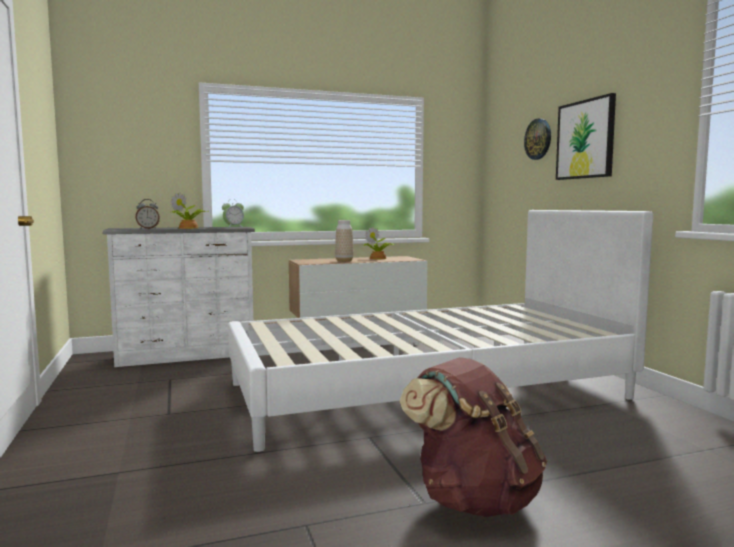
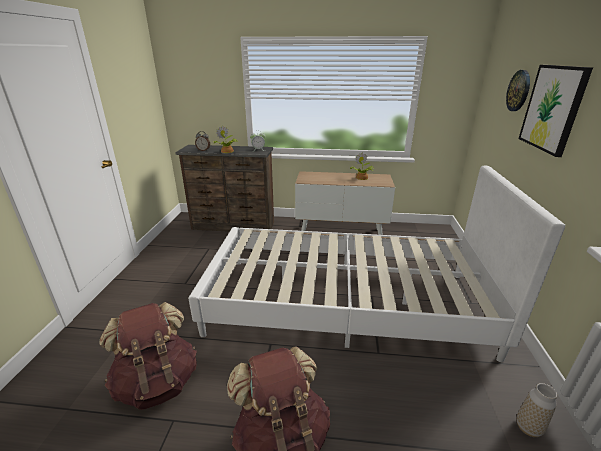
camera: 25 degrees right, 20 degrees up
white dresser [103,227,255,367] -> brown dresser [175,145,274,232]
vase [335,220,354,262] -> vase moved to [516,383,557,437]
none -> brown backpack [100,302,197,410]

